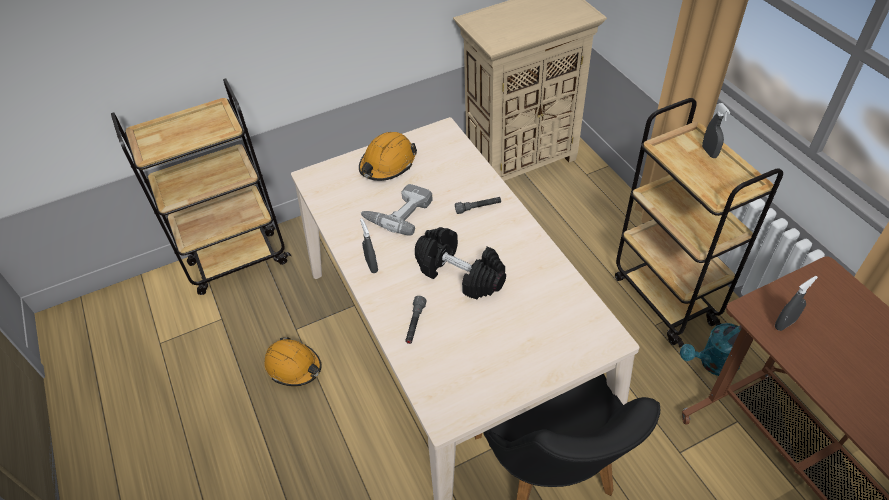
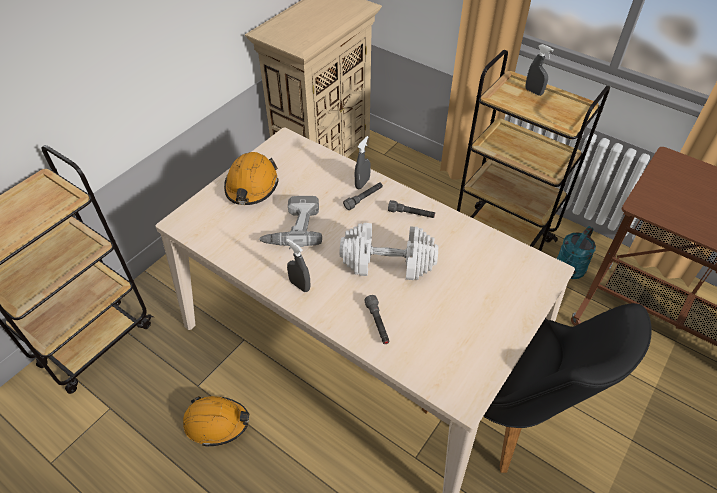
camera: 30 degrees left, 0 degrees up
black dumbbell [415,227,506,299] -> white dumbbell [340,223,438,280]
grey spray bottle [775,276,818,331] -> grey spray bottle moved to [355,136,371,189]
none -> grey flashlight [388,200,435,218]

